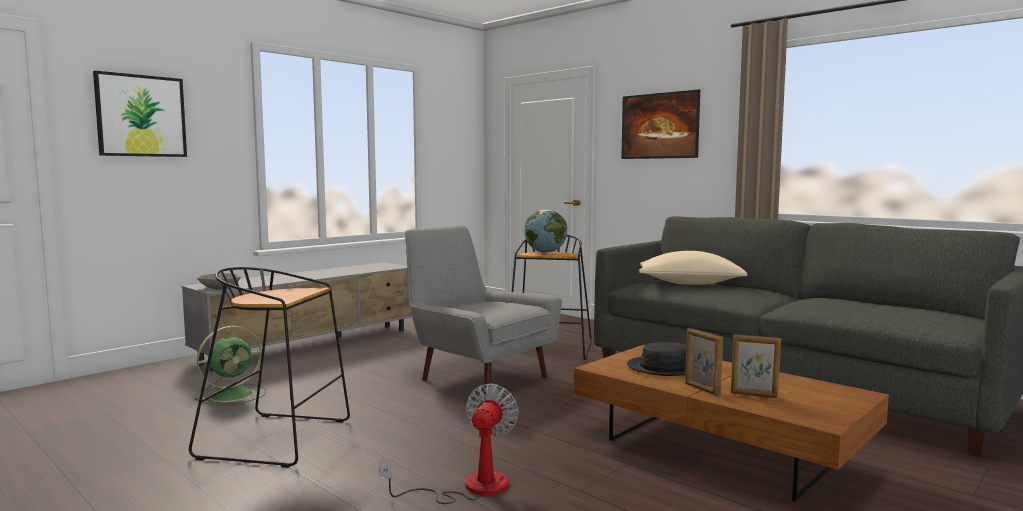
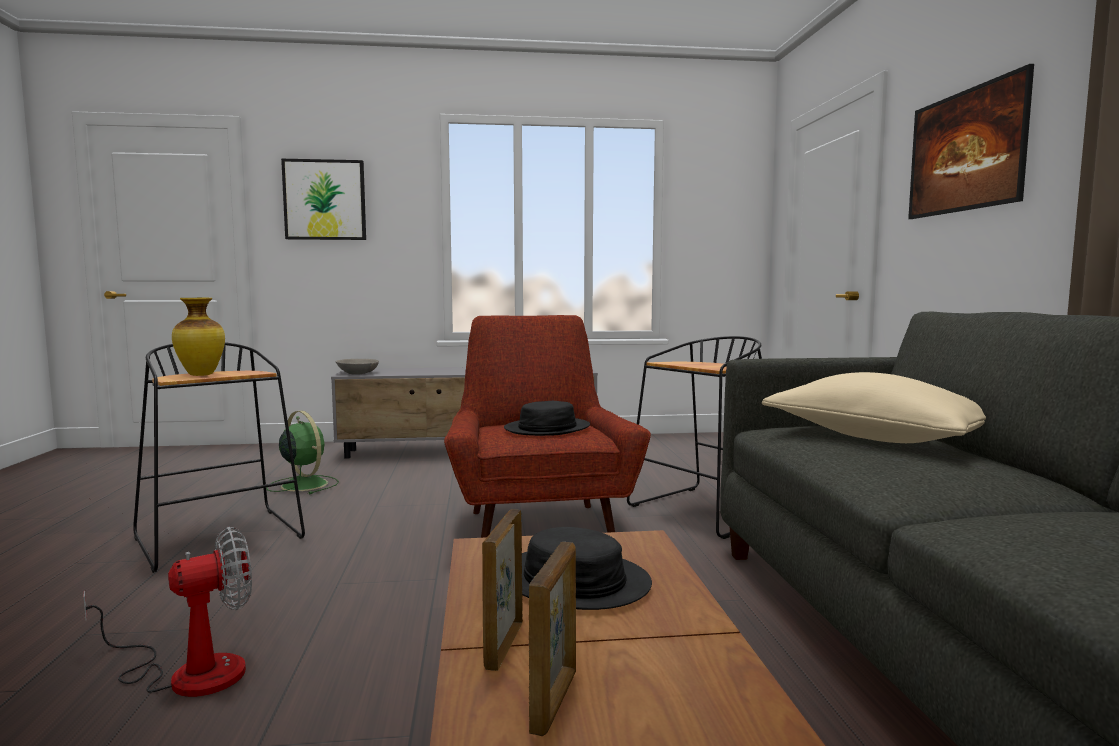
camera: 40 degrees right, 0 degrees up
green fan [194,326,266,405] -> green fan turned 135 degrees counterclockwise [266,410,339,494]
grey armchair [405,225,562,399] -> red armchair [444,315,651,538]
globe [524,210,567,253] -> none
picture frame [731,334,781,398] -> picture frame turned 135 degrees counterclockwise [529,542,576,736]
none -> vase [172,298,225,376]
none -> black hat [504,401,590,436]

